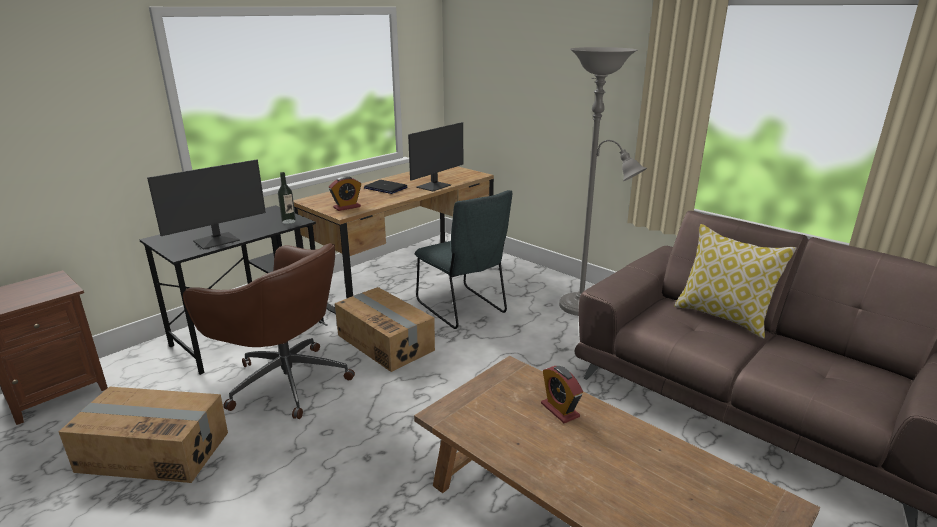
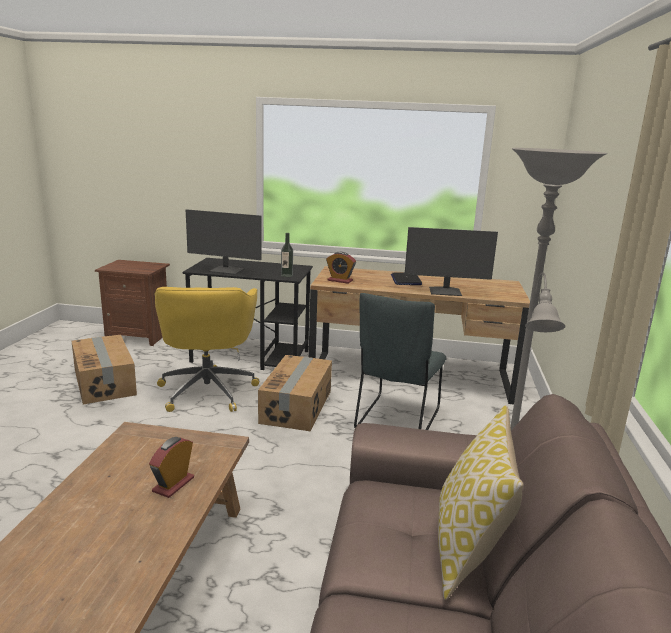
camera: 55 degrees right, 5 degrees down
brown office chair [183,243,355,419] -> yellow office chair [154,287,259,412]

